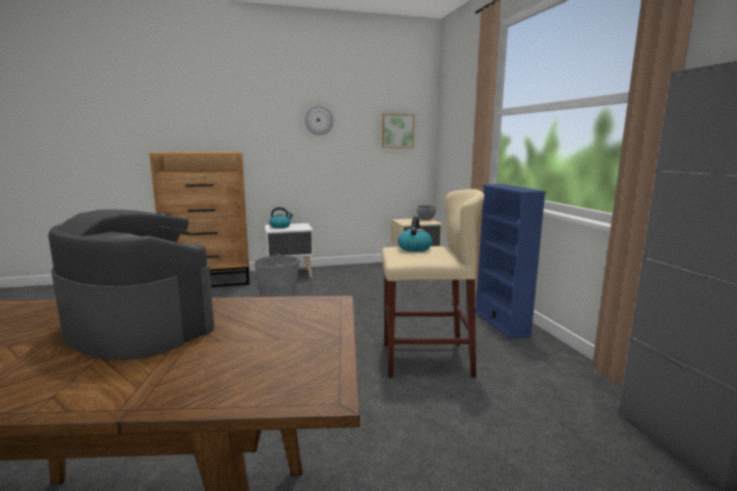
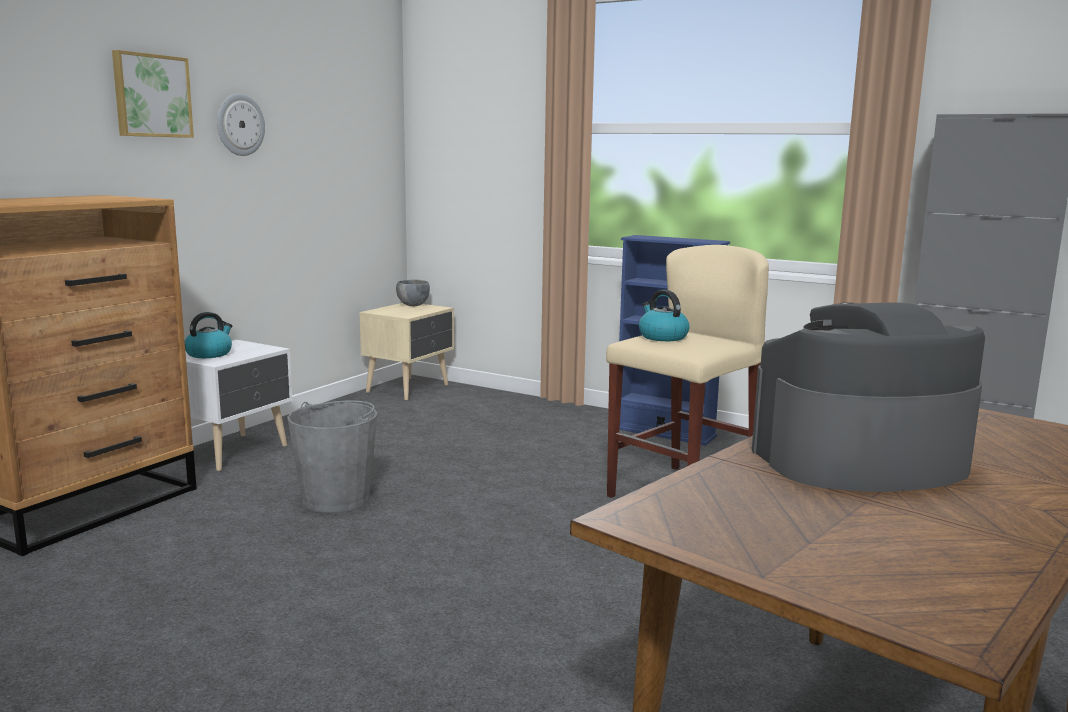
camera: 45 degrees left, 0 degrees up
picture [382,114,415,148] -> picture moved to [112,50,194,138]

